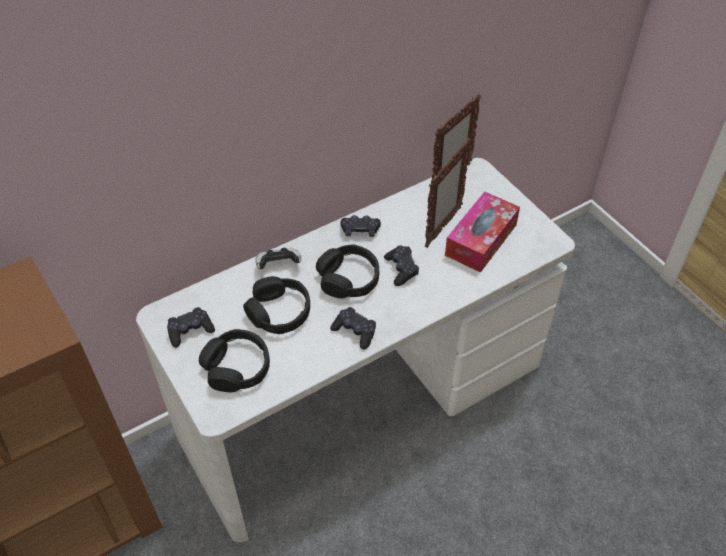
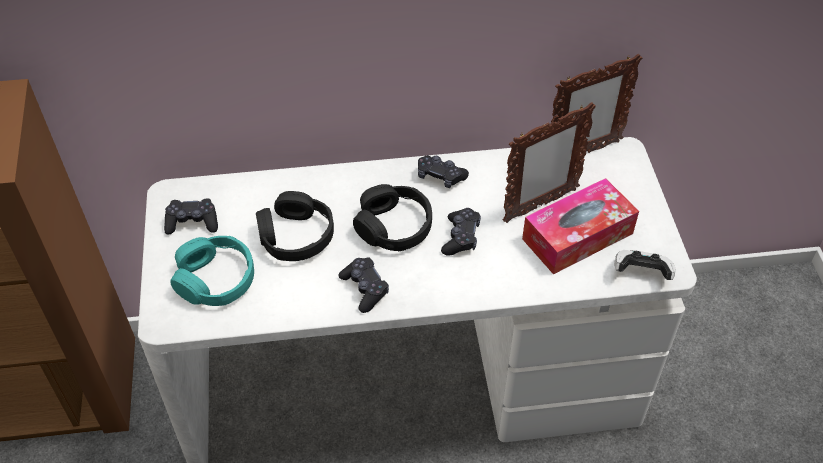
camera: 25 degrees right, 0 degrees up
black headphones [199,329,270,392] -> turquoise headphones [170,236,254,306]
game controller [255,248,301,269] -> game controller moved to [614,250,676,280]

